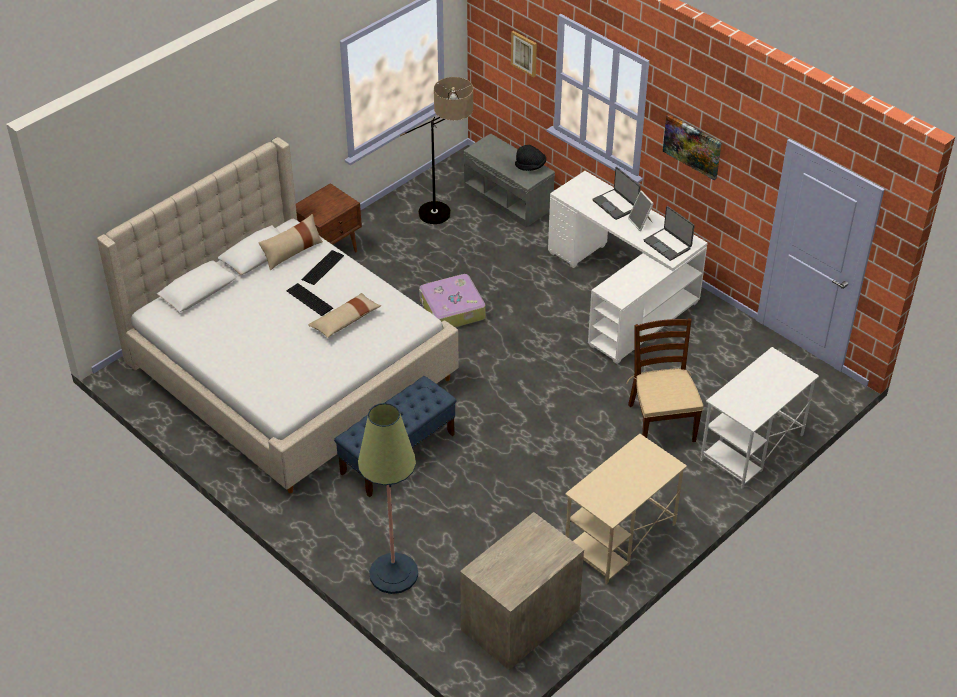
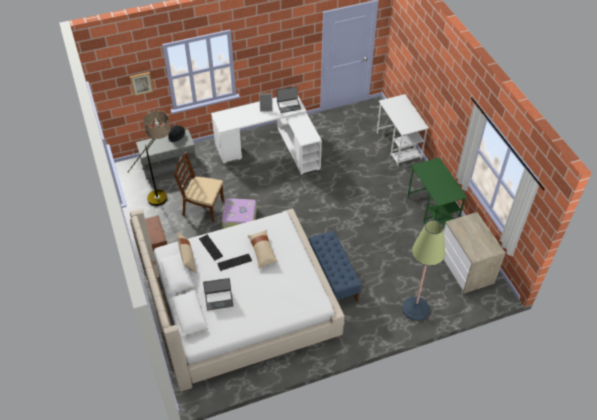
camera: 65 degrees left, 5 degrees up
beige desk [565,434,687,584] -> green desk [407,157,467,227]
laptop [592,167,641,220] -> laptop moved to [203,278,233,310]
brown chair [626,318,703,442] -> brown chair moved to [174,152,224,222]
picture [663,114,722,180] -> none

